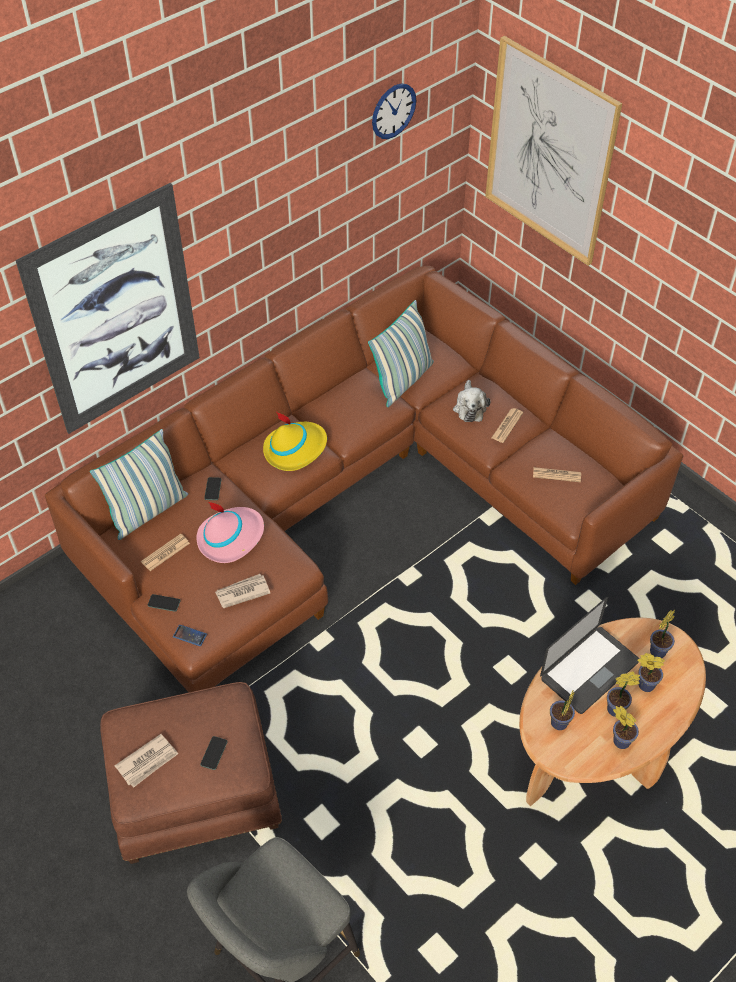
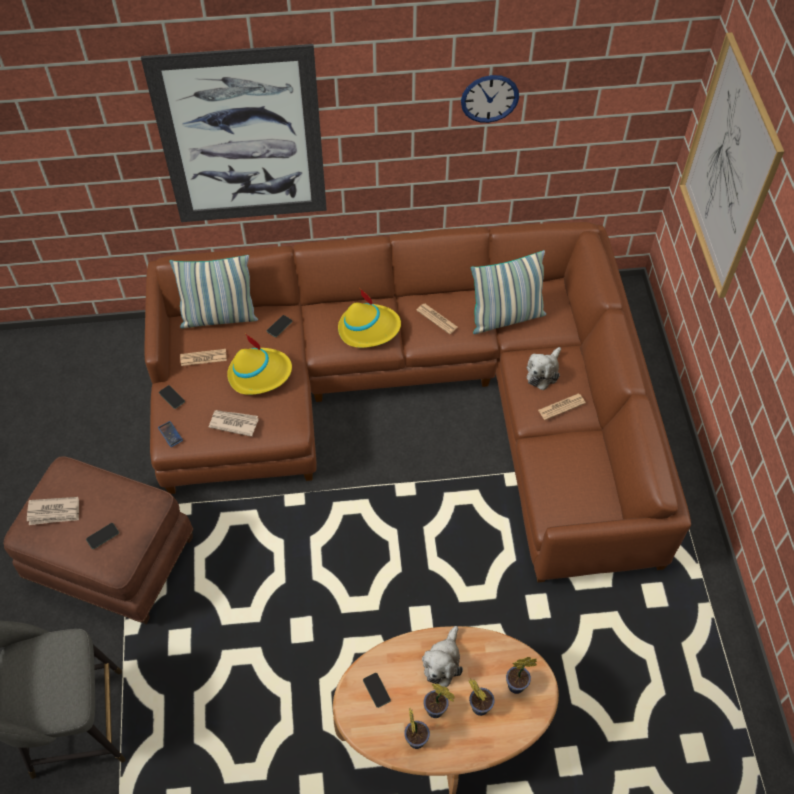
camera: 35 degrees right, 5 degrees up
pink hat [197,501,264,563] -> yellow hat [227,334,292,395]
wall clock [372,83,416,139] -> wall clock moved to [461,75,519,123]
newspaper [533,467,581,482] -> newspaper moved to [416,304,458,334]
laptop [540,597,639,714] -> plush toy [422,626,463,687]
potted plant [550,689,575,730] -> phone [363,673,391,708]

